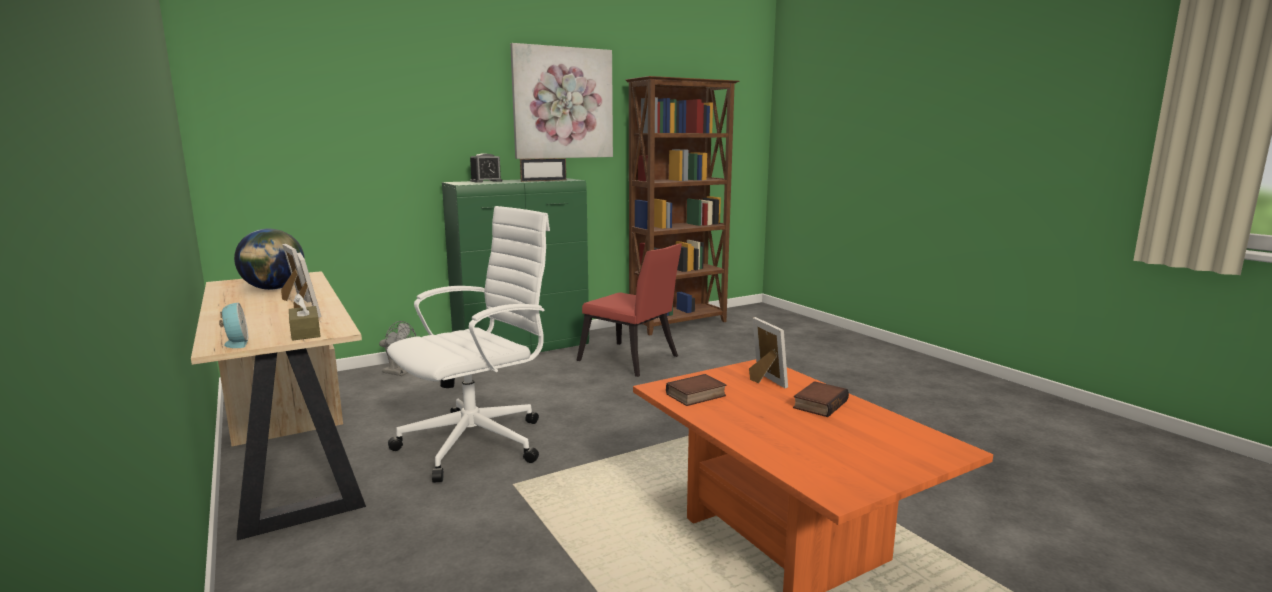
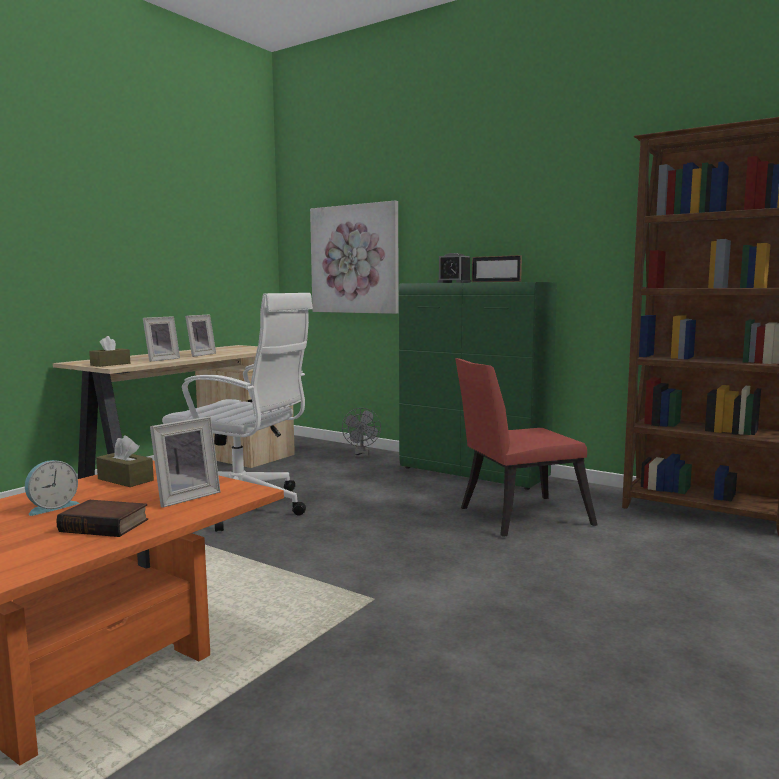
camera: 65 degrees right, 5 degrees down
alarm clock [219,303,248,348] -> alarm clock moved to [25,460,79,516]
globe [234,229,305,290] -> none
picture [510,43,613,159] -> picture moved to [310,201,399,314]
red chair [576,243,682,377] -> red chair turned 60 degrees clockwise [455,358,597,537]
book [666,374,726,406] -> brown tissue box [96,435,154,487]

